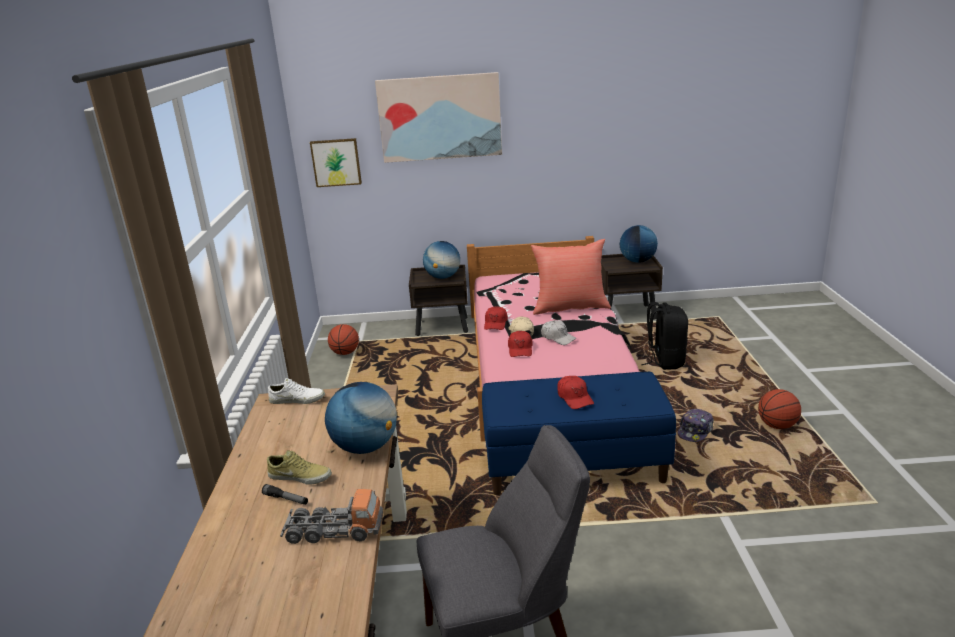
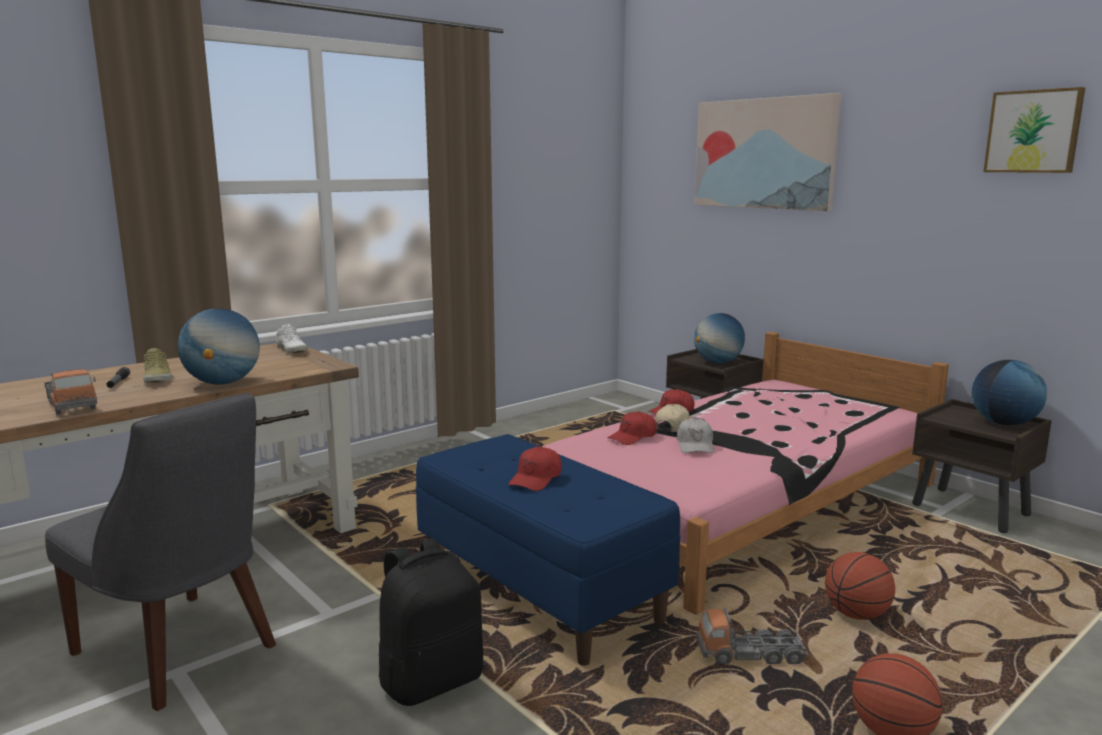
camera: 50 degrees right, 10 degrees down
picture [310,138,362,187] -> picture moved to [983,87,1085,173]
basketball [328,324,359,355] -> basketball moved to [825,552,895,620]
red pillow [531,239,611,315] -> none
black backpack [638,302,688,370] -> black backpack moved to [378,538,483,706]
cap [678,408,714,442] -> toy truck [697,608,809,664]

